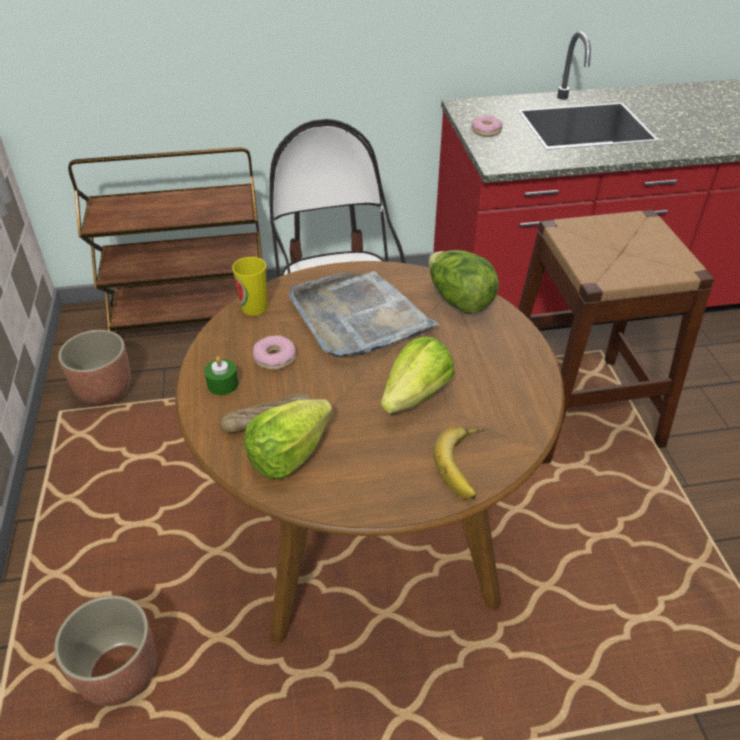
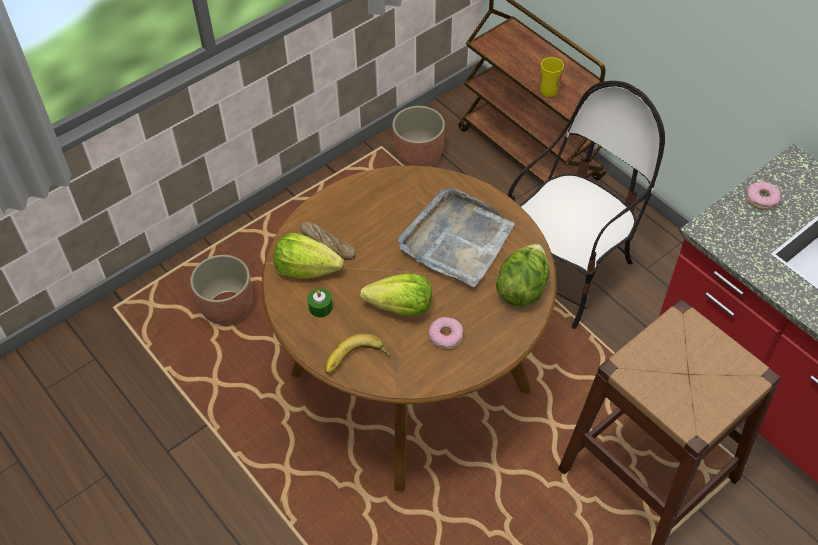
camera: 60 degrees right, 10 degrees up
green candle [204,356,239,395] -> green candle moved to [307,289,333,317]
cup [232,257,267,316] -> cup moved to [540,57,564,97]
donut [253,335,296,370] -> donut moved to [429,317,463,350]

